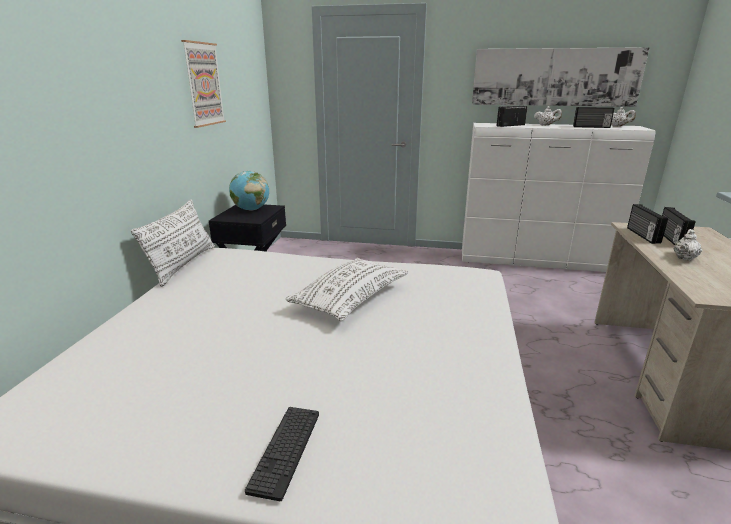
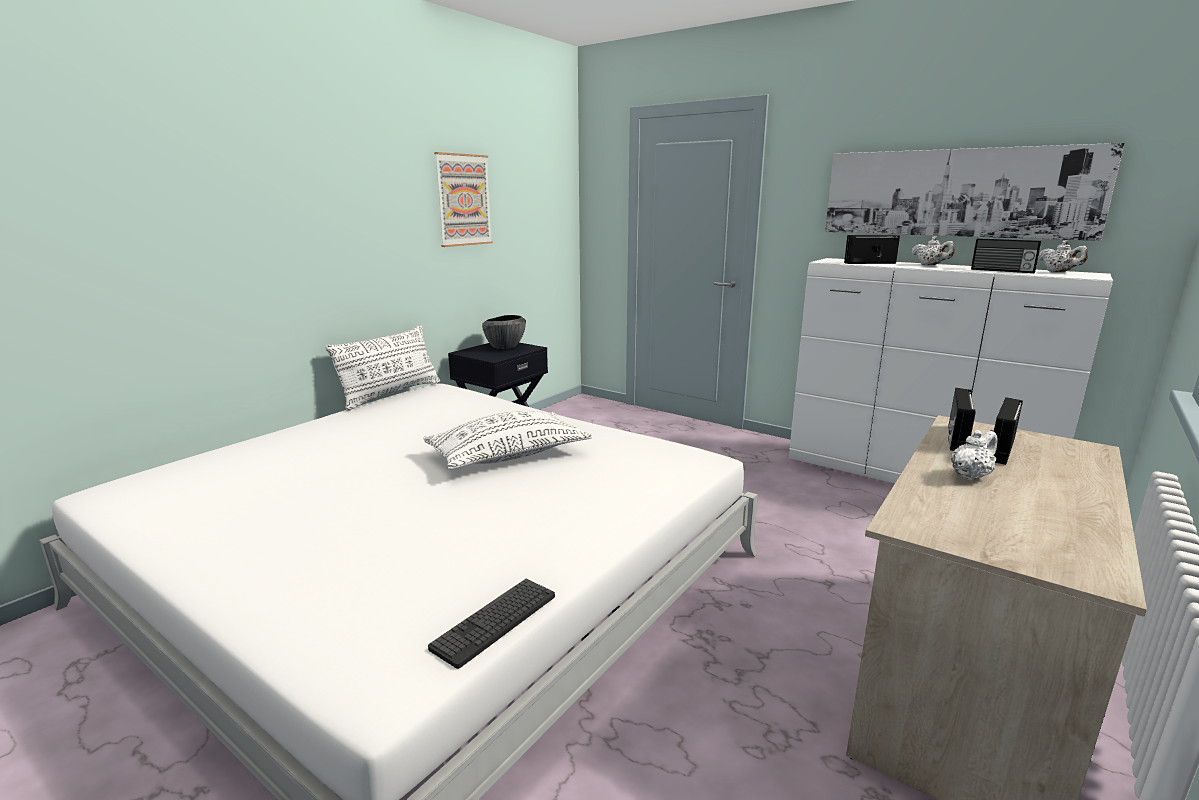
camera: 25 degrees right, 5 degrees down
globe [229,171,269,210] -> bowl [482,315,526,349]
keyboard [245,407,319,501] -> keyboard moved to [428,579,555,669]

